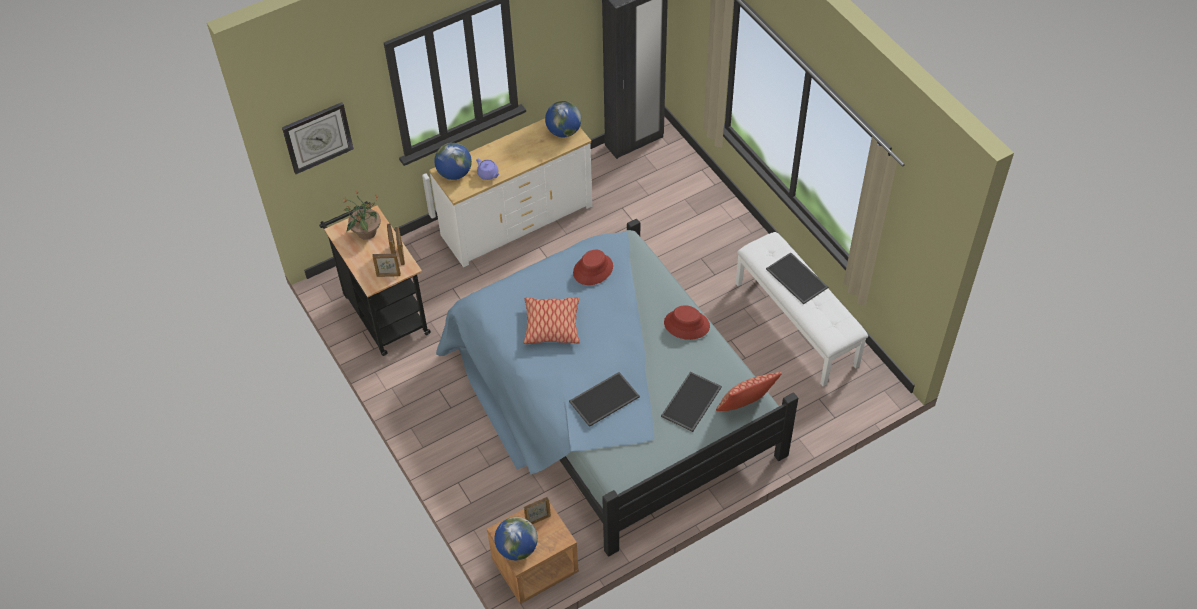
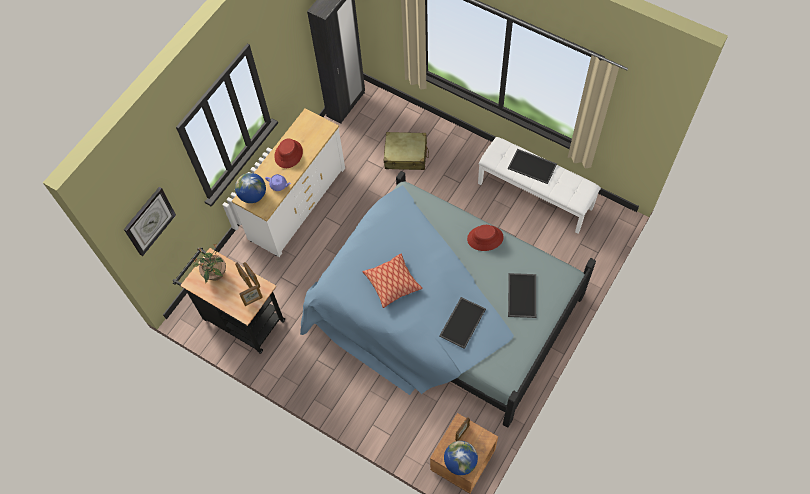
camera: 25 degrees left, 10 degrees up
globe [545,101,581,137] -> none
red hat [573,250,613,285] -> red hat moved to [274,138,303,168]
pillow [716,372,782,411] -> none
none -> beige suitcase [384,132,429,170]

